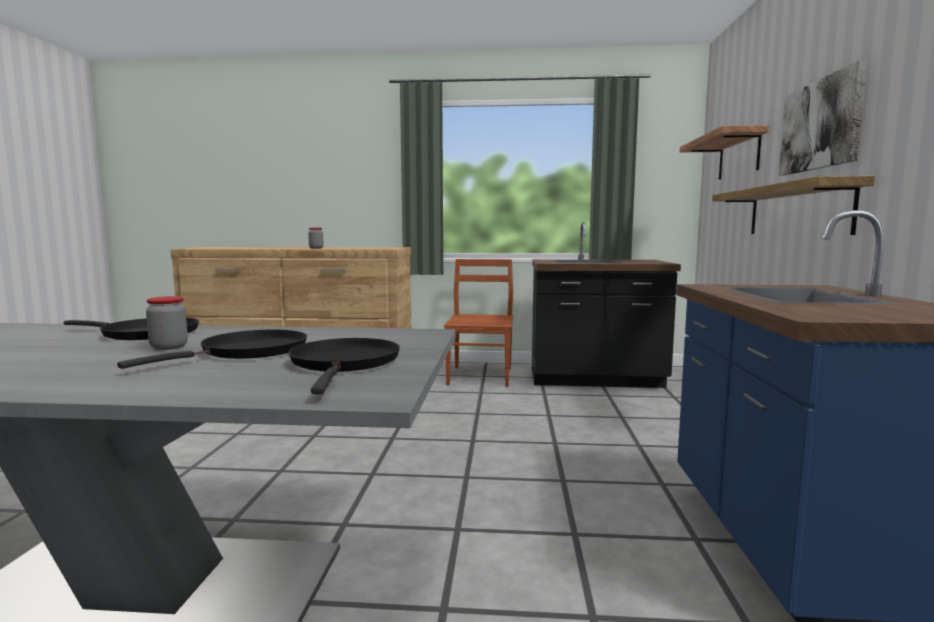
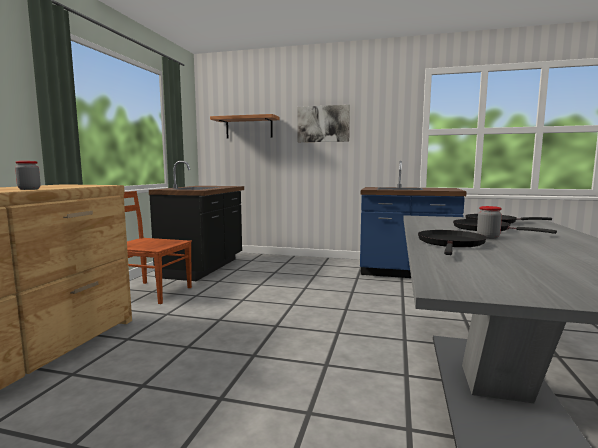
camera: 80 degrees left, 0 degrees up
shelf [712,176,875,235] -> none

